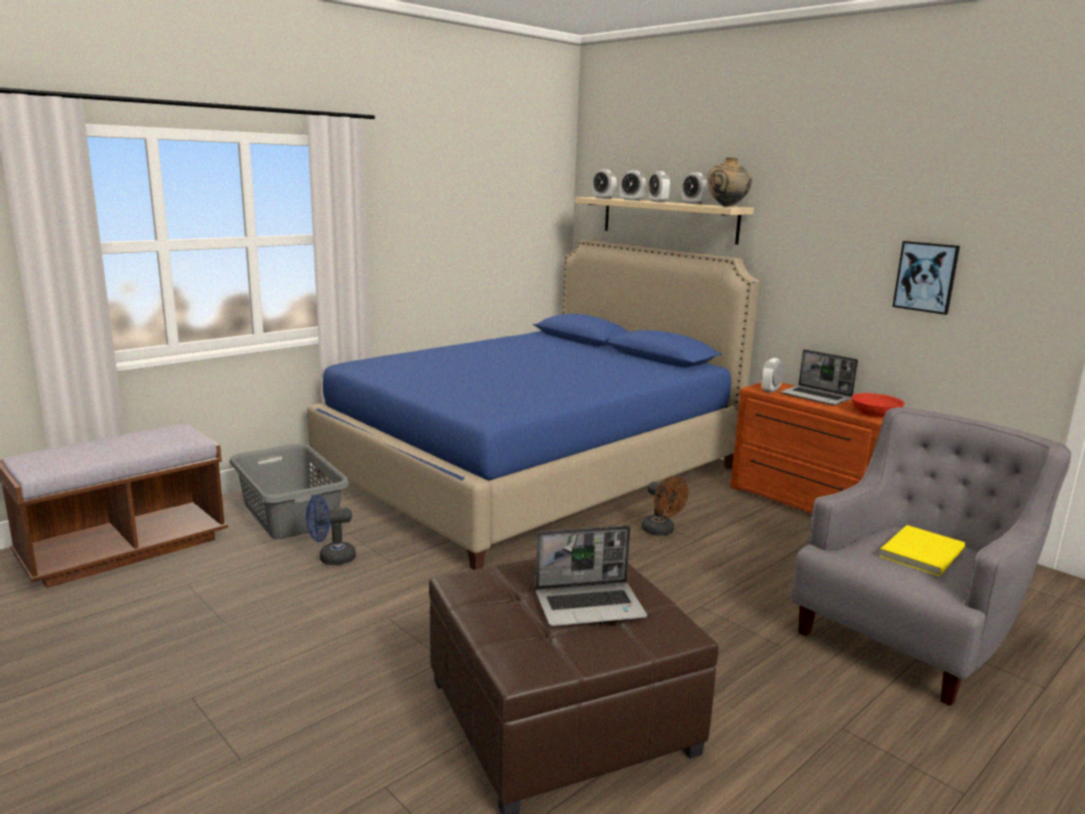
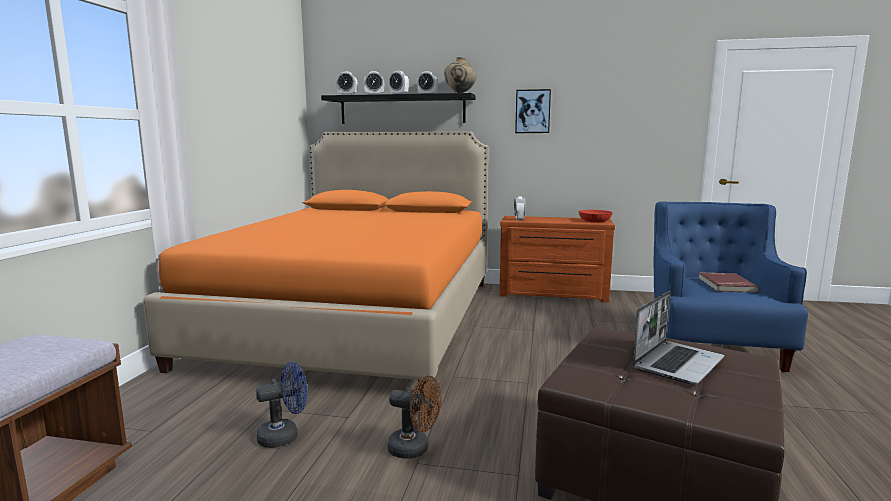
camera: 35 degrees left, 5 degrees down
grey laundry basket [229,444,350,539] -> none
blue fan [306,495,356,565] -> blue fan turned 150 degrees counterclockwise [256,362,308,448]
blue bed [307,240,760,570] -> orange bed [143,131,489,394]
beige shelf [575,197,754,245] -> black shelf [321,93,476,124]
brown fan [641,476,689,536] -> brown fan moved to [387,376,441,459]
laptop [781,349,858,406] -> none
grey armchair [791,407,1072,706] -> blue armchair [654,201,808,372]
yellow book [879,525,965,576] -> red book [699,272,759,293]
picture [892,241,960,315] -> picture moved to [515,89,551,133]

